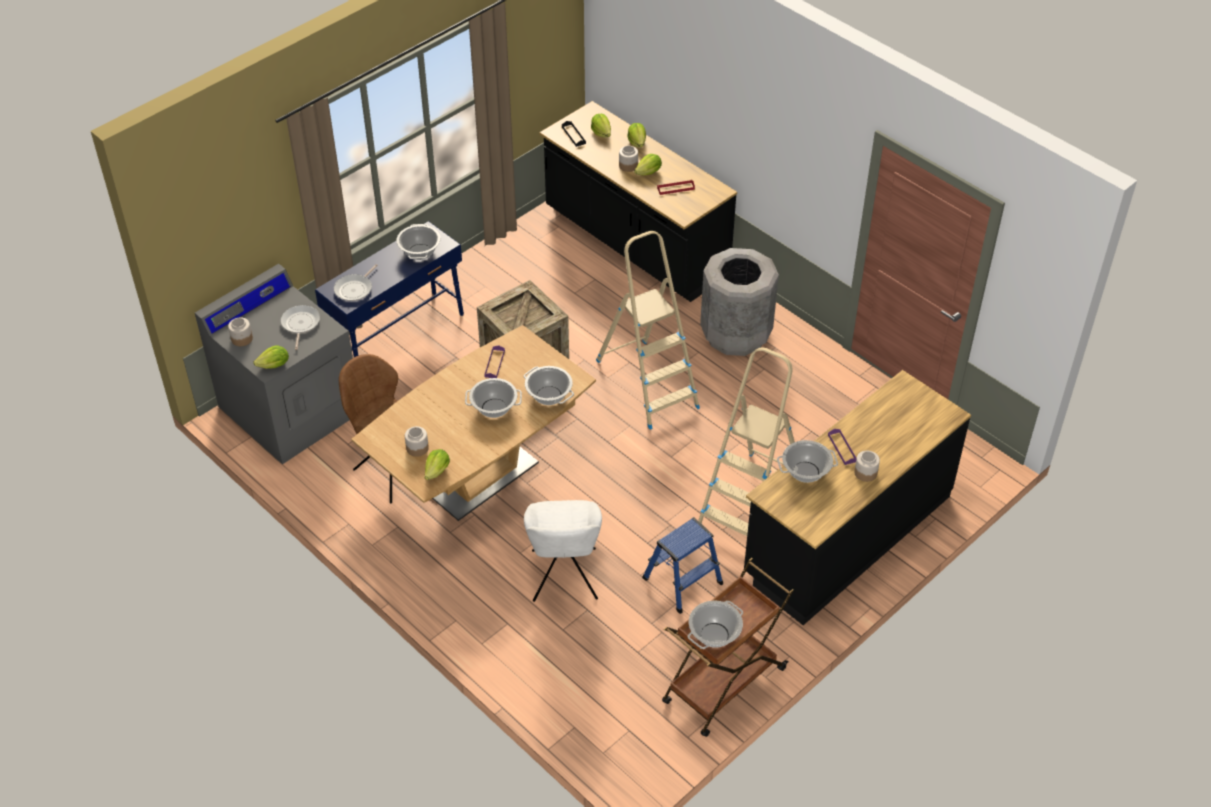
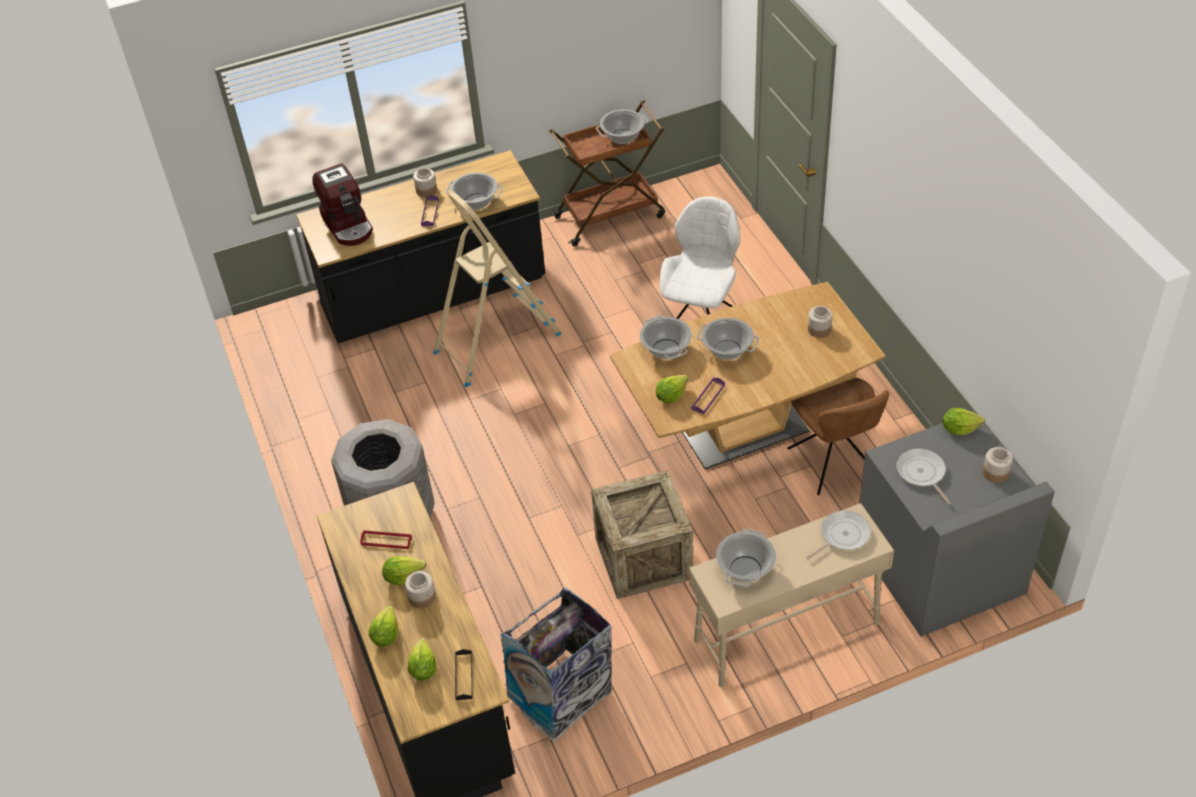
camera: 155 degrees left, 0 degrees up
frying pan [281,305,320,350] -> frying pan turned 135 degrees clockwise [896,449,951,505]
blue console table [315,221,464,357] -> beige console table [689,503,894,687]
lettuce [425,449,450,480] -> lettuce moved to [656,375,688,403]
beige step ladder [596,231,700,429] -> none
blue step ladder [642,517,723,614] -> none
none -> coffee machine [312,163,373,246]
none -> trash can [500,588,612,742]

